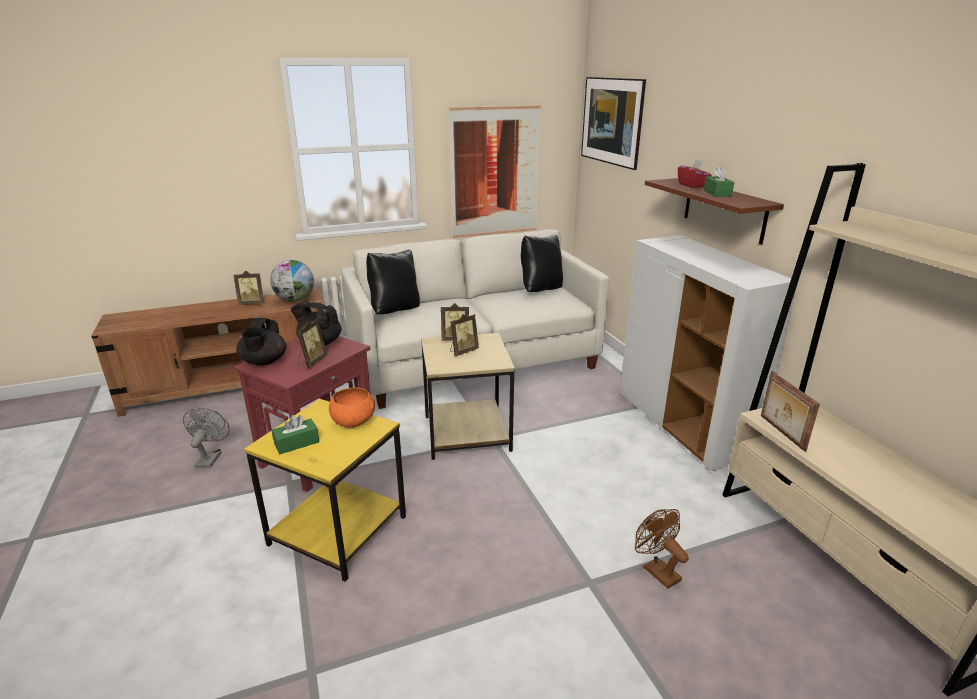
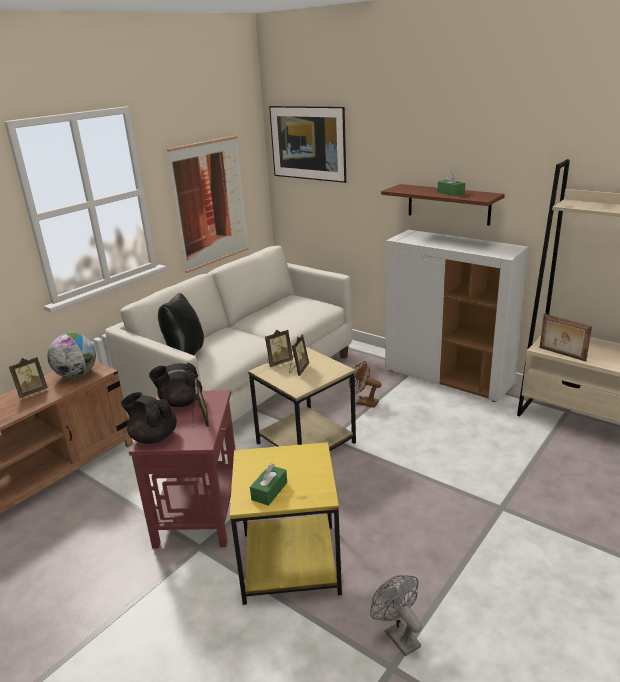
camera: 30 degrees left, 0 degrees up
grey fan [183,408,230,468] -> grey fan moved to [370,575,422,657]
black teapot [236,318,287,366] -> black teapot turned 150 degrees clockwise [121,392,177,444]
orange bowl [329,387,375,428] -> none
black pillow [521,235,563,292] -> none
brown fan [635,509,689,589] -> brown fan moved to [349,361,382,408]
red tissue box [678,160,712,188] -> none

